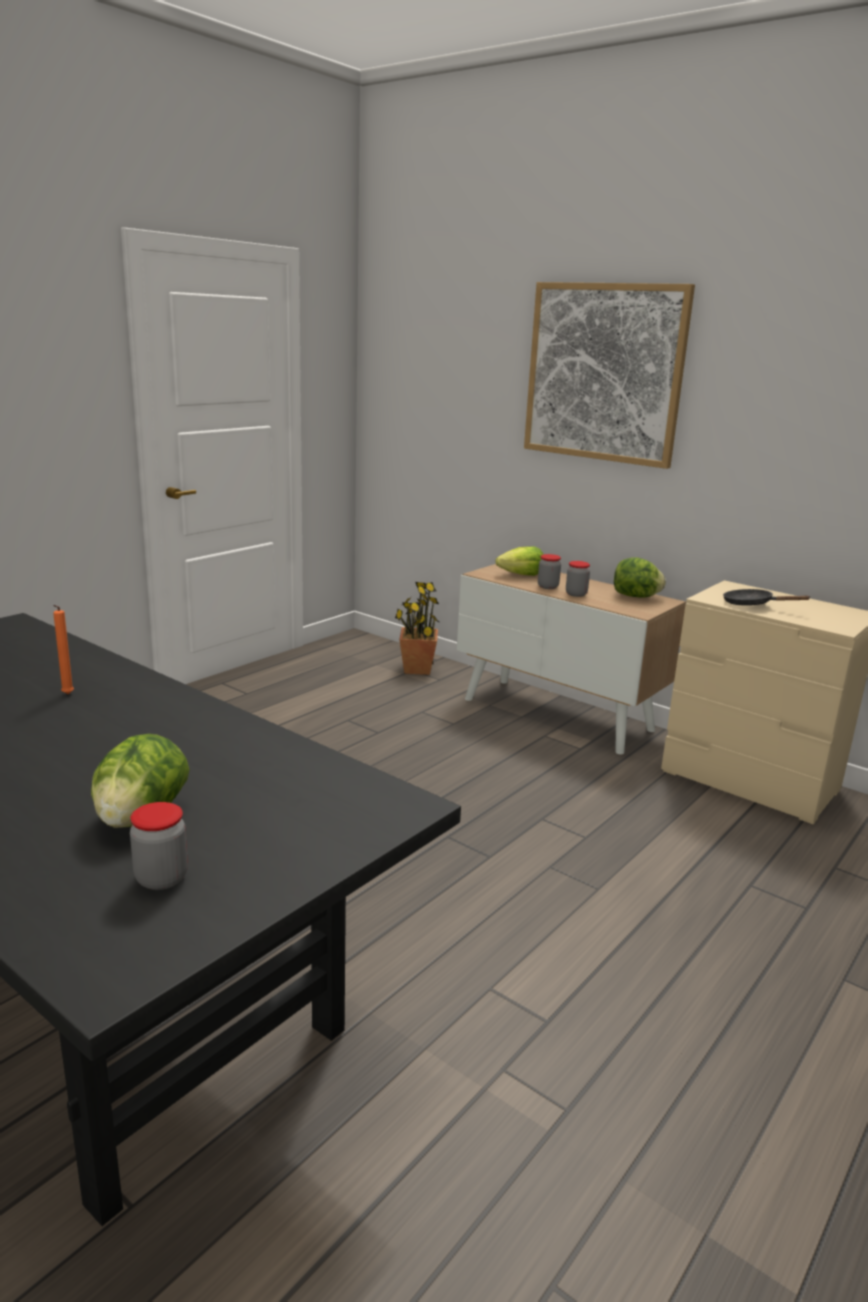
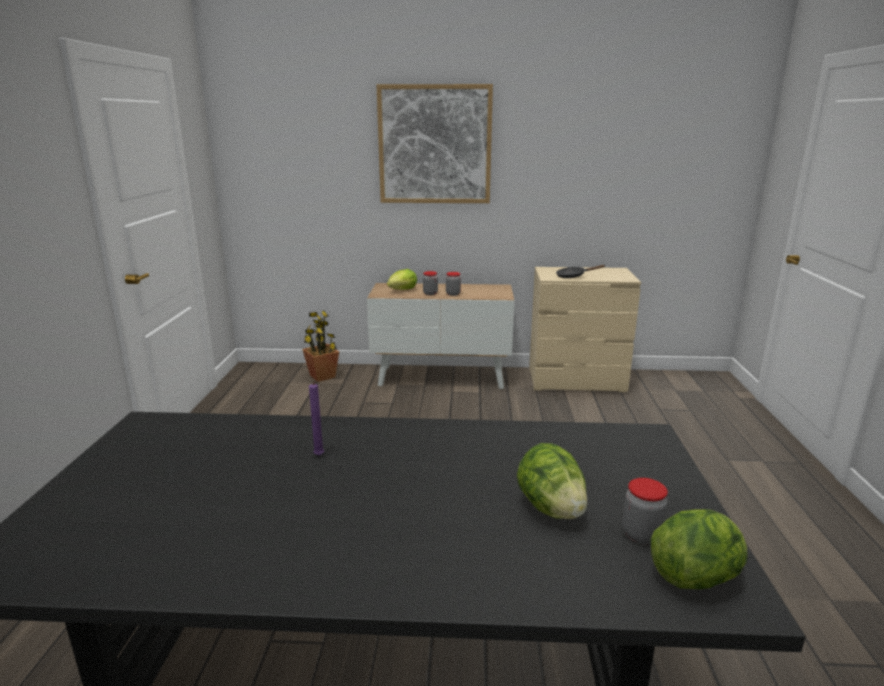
camera: 35 degrees left, 0 degrees up
orange candle [53,605,74,694] -> purple candle [309,380,324,455]
lettuce [614,557,666,598] -> lettuce moved to [651,509,747,589]

